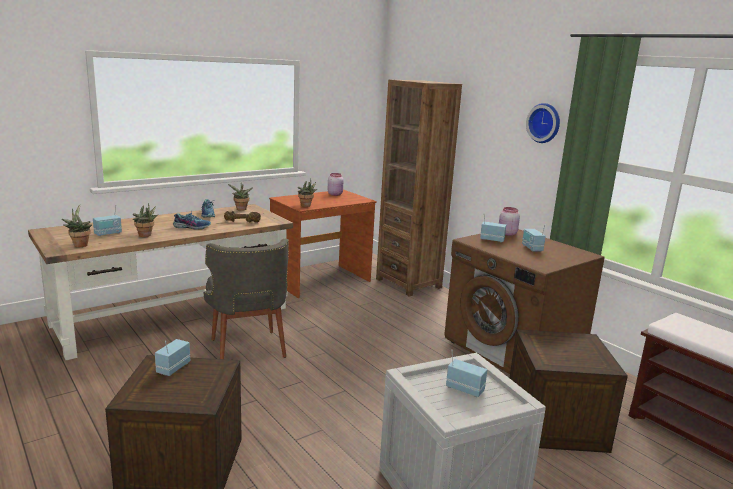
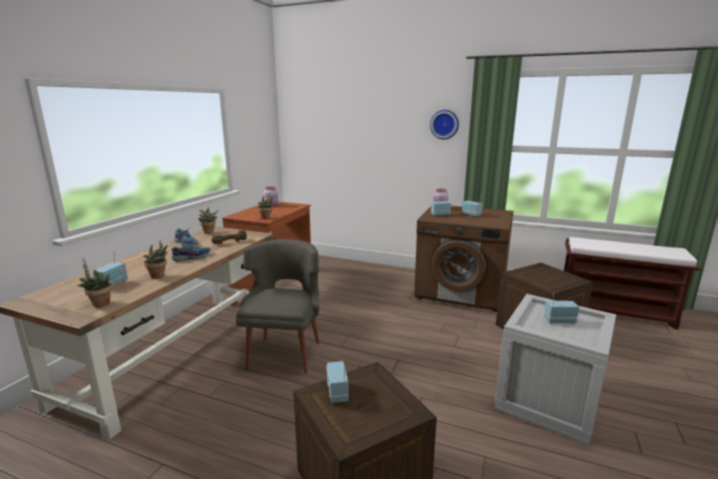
camera: 30 degrees left, 0 degrees up
grey chair [203,238,289,359] -> grey chair turned 120 degrees counterclockwise [236,239,320,374]
brown bookcase [376,80,462,297] -> none

